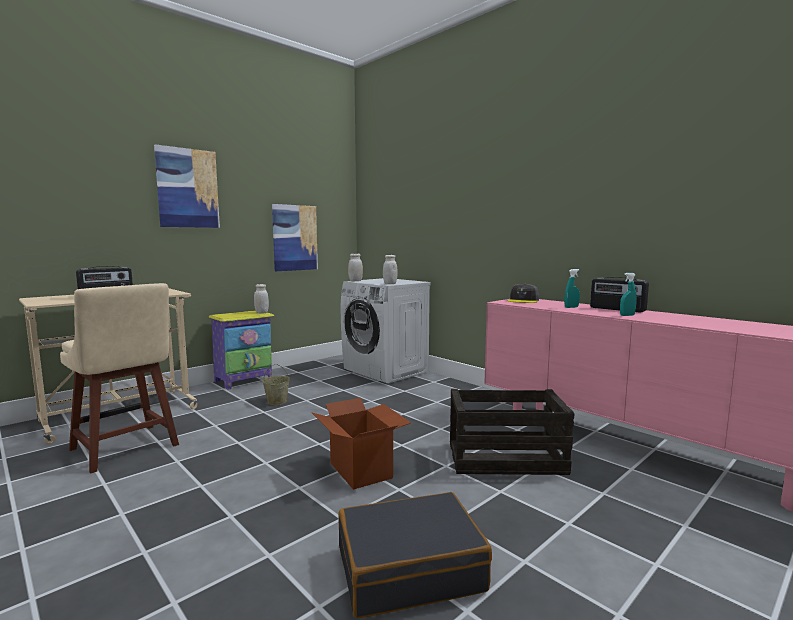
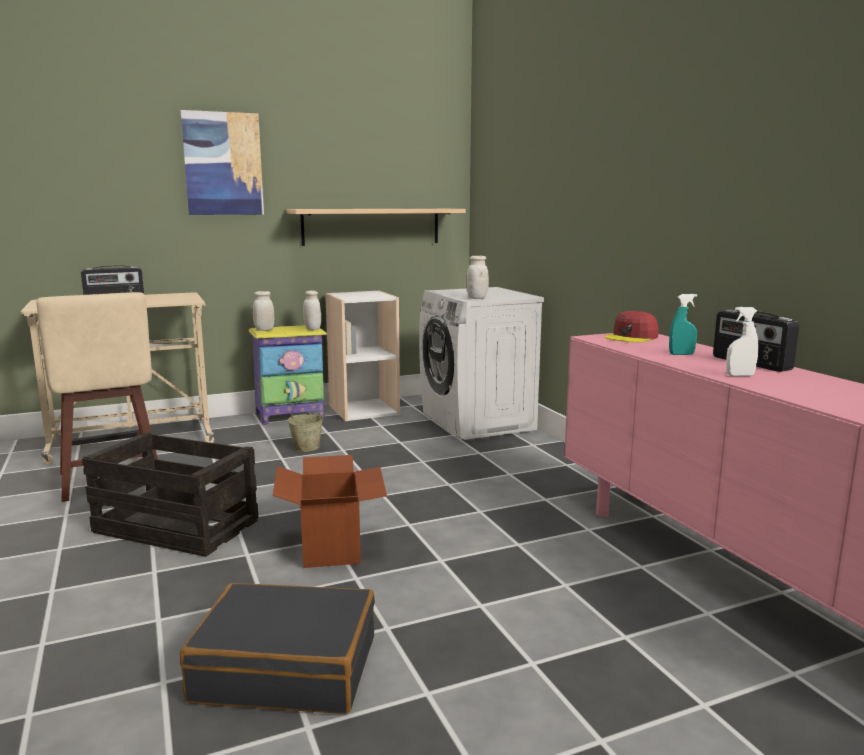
camera: 20 degrees right, 5 degrees up
picture [272,204,318,271] -> shelf [287,209,466,246]
white jar [348,253,363,281] -> white jar moved to [253,291,274,331]
crate [450,389,574,475] -> crate moved to [82,432,258,557]
grey cap [508,284,539,303] -> red cap [605,311,659,342]
turquoise spray bottle [620,273,637,316] -> white spray bottle [726,307,759,376]
none -> bookcase [325,291,400,421]

